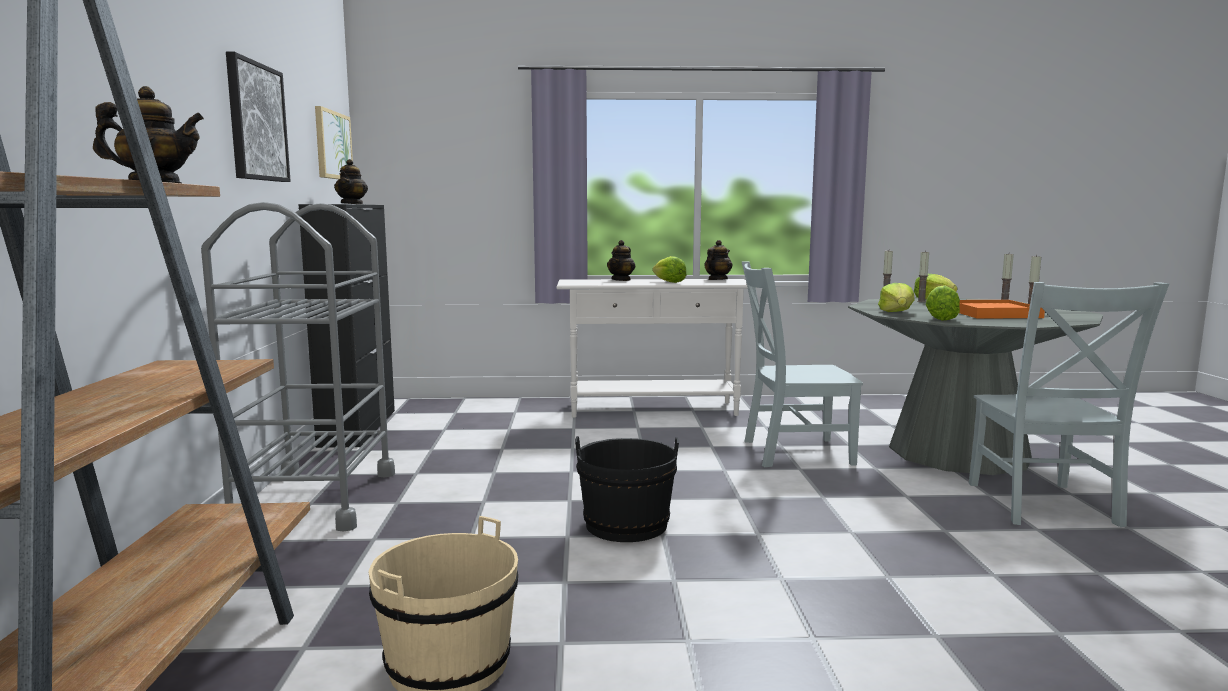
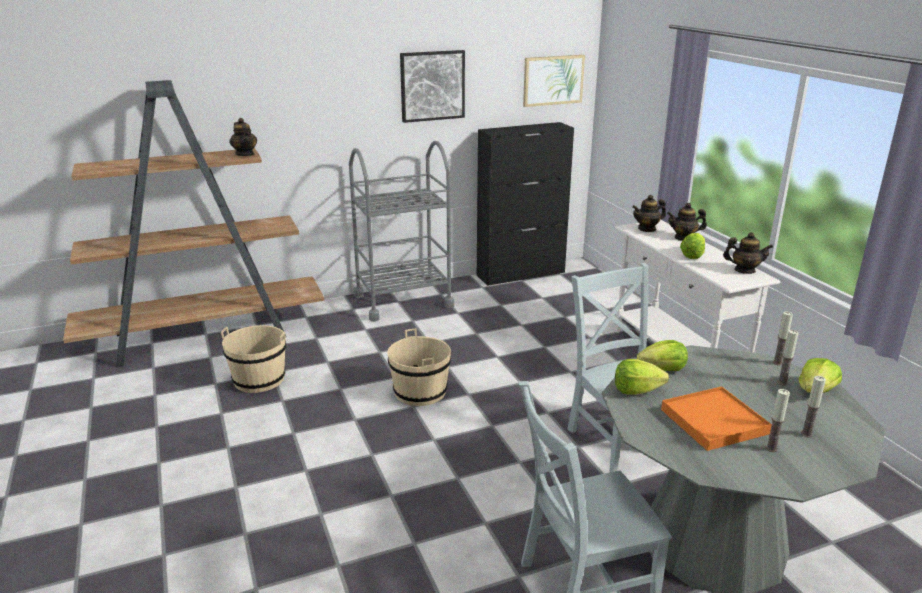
camera: 70 degrees right, 15 degrees up
teapot [334,159,368,204] -> teapot moved to [632,195,666,232]
black bucket [575,436,679,542] -> beige bucket [388,329,451,406]

